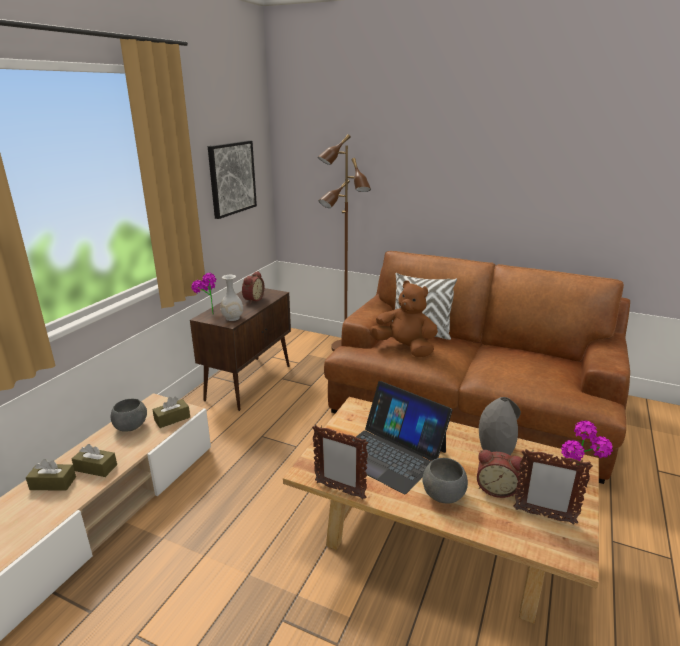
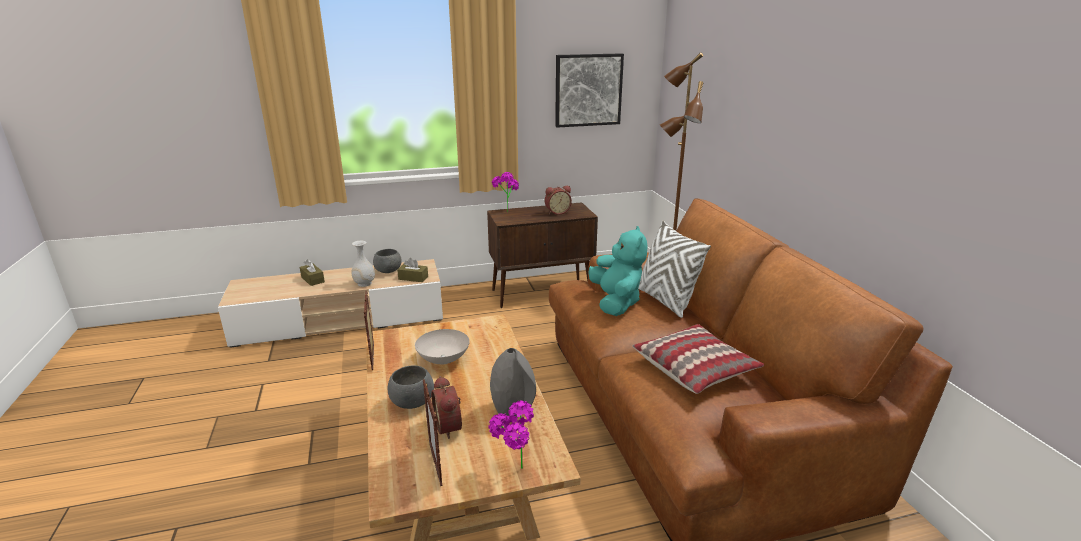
camera: 50 degrees right, 0 degrees up
brown tissue box [72,444,117,477] -> none
white vase [220,275,243,321] -> white vase moved to [351,241,375,287]
laptop [350,381,453,494] -> white bowl [415,329,470,364]
brown plush toy [369,281,438,357] -> turquoise plush toy [588,226,648,316]
none -> pillow [632,324,764,394]

